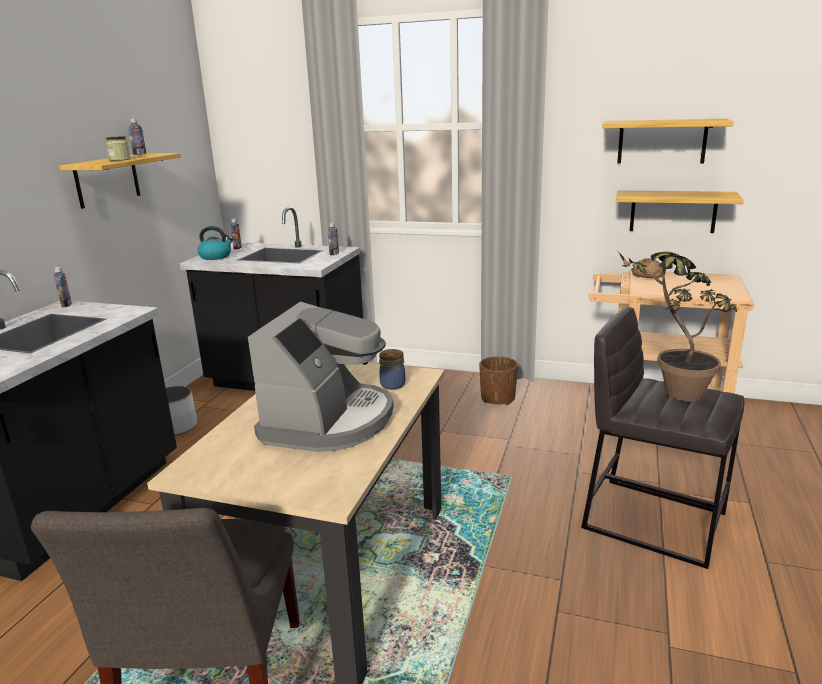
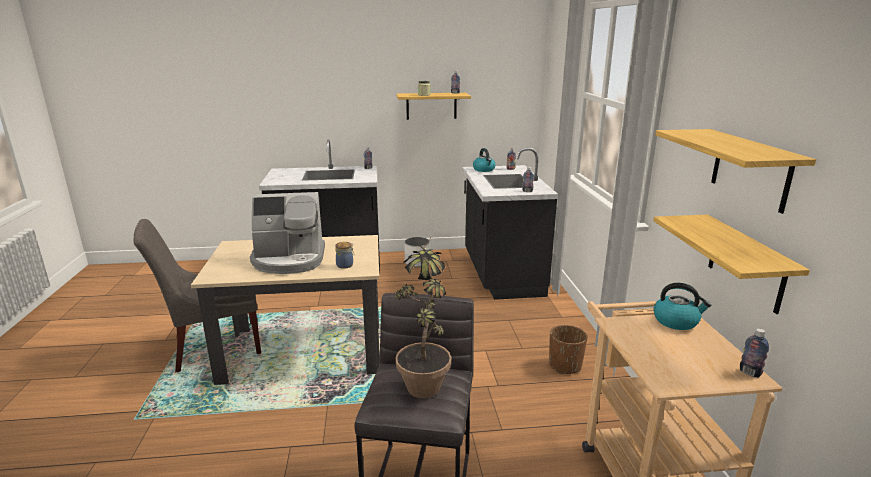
camera: 65 degrees right, 0 degrees up
bread [632,258,663,278] -> kettle [653,283,711,330]
none -> bottle [740,328,769,378]

